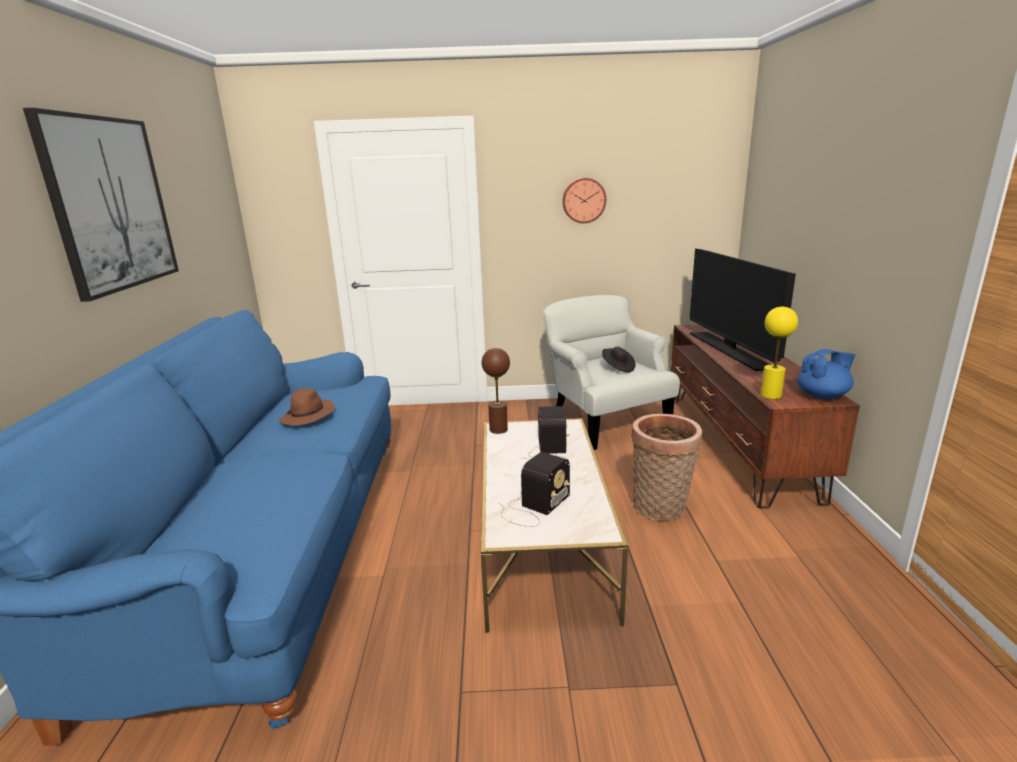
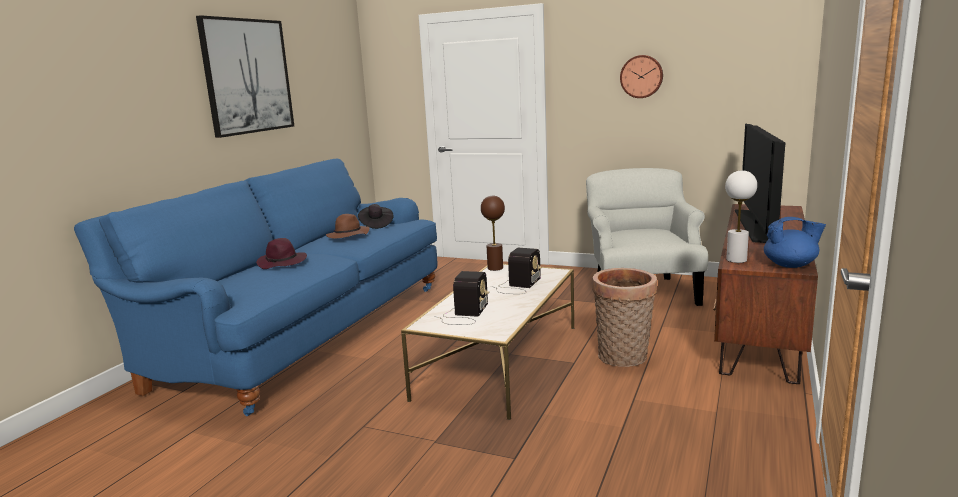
camera: 25 degrees right, 5 degrees down
radio [498,452,570,527] -> radio turned 45 degrees counterclockwise [434,271,489,325]
black hat [602,347,635,373] -> black hat moved to [358,204,394,229]
yellow table lamp [761,307,798,399] -> white table lamp [725,170,757,263]
none -> purple hat [256,238,307,269]

